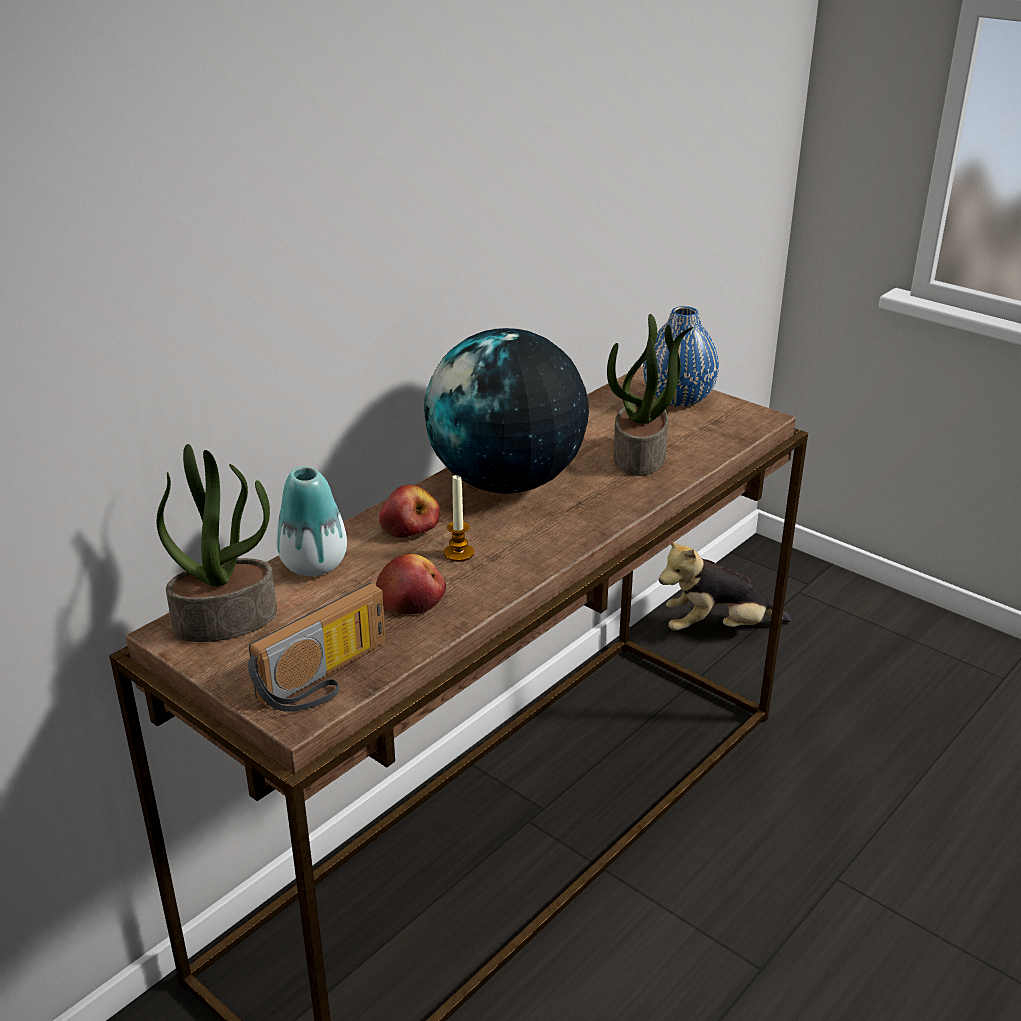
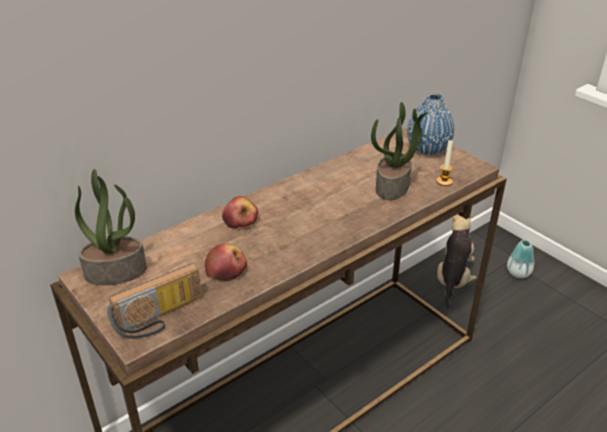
camera: 10 degrees right, 5 degrees up
vase [276,466,347,576] -> vase moved to [507,240,534,278]
globe [424,328,589,494] -> none
candle [444,475,474,562] -> candle moved to [436,140,453,186]
plush toy [659,542,791,631] -> plush toy turned 105 degrees clockwise [437,214,477,311]

